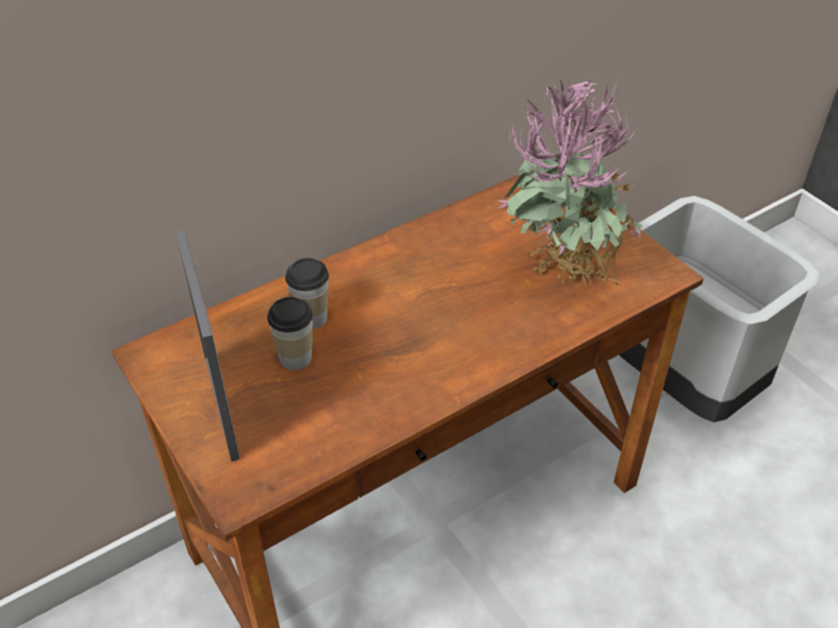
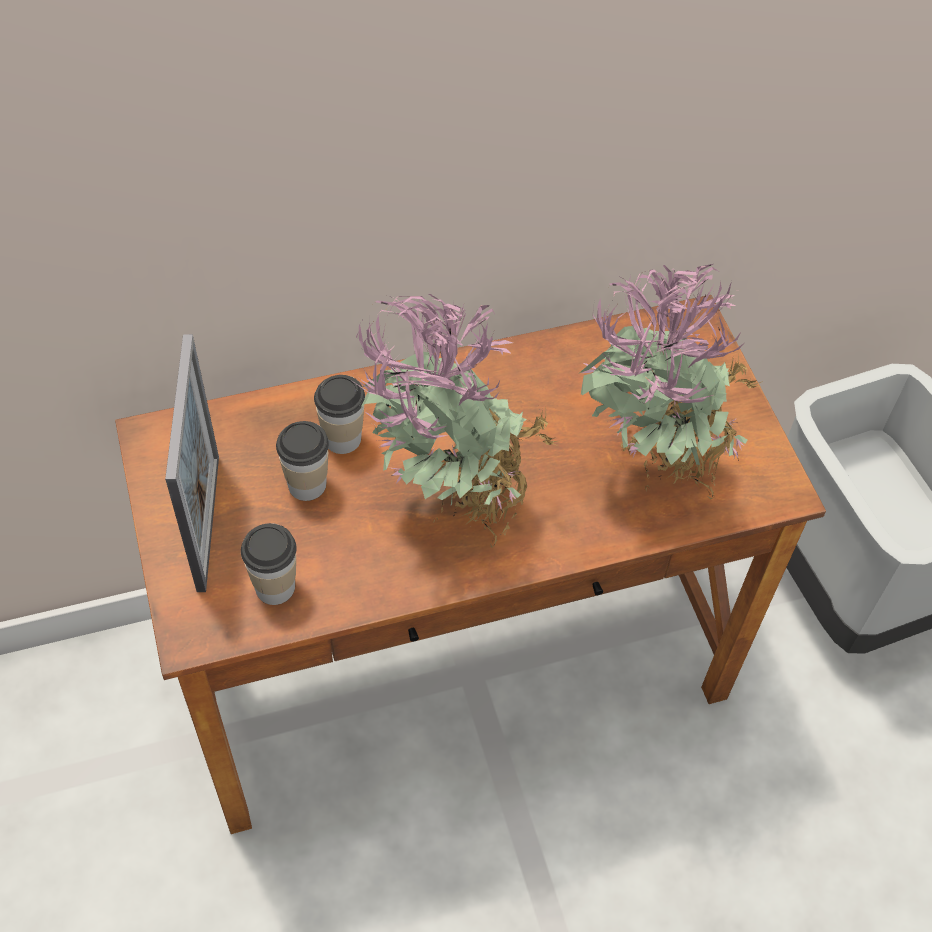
camera: 15 degrees right, 10 degrees up
none -> cup [241,523,297,605]
none -> potted plant [355,294,558,547]

